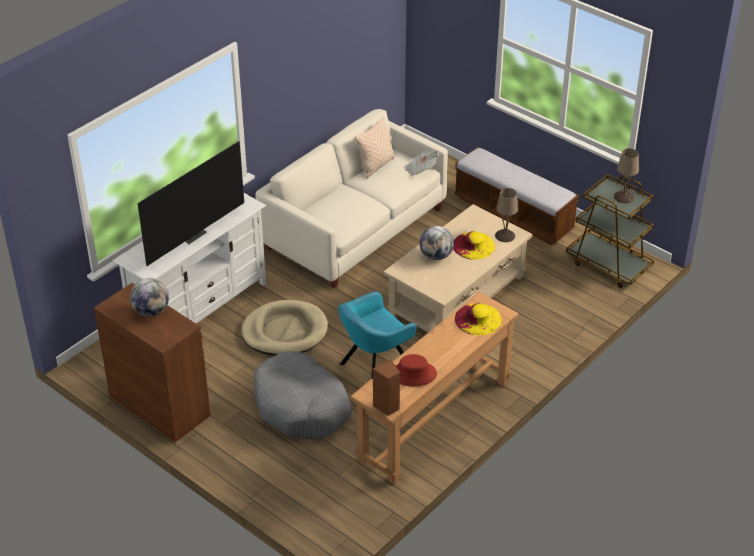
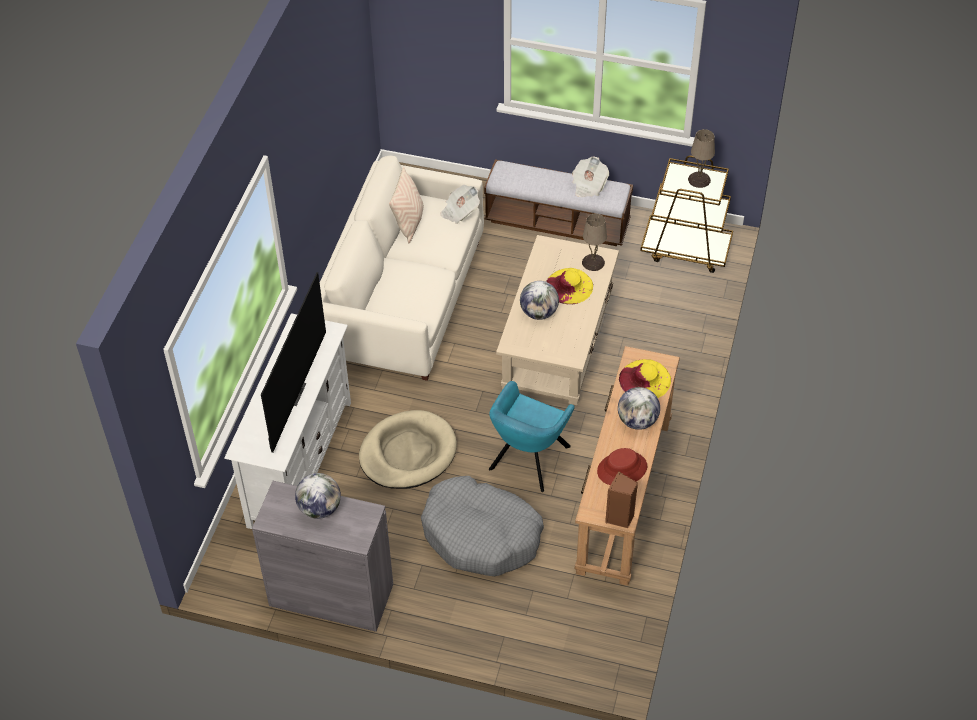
camera: 25 degrees left, 10 degrees up
brown cabinet [94,283,211,442] -> grey cabinet [252,481,393,632]
none -> newspaper [572,156,609,197]
none -> globe [618,387,660,430]

